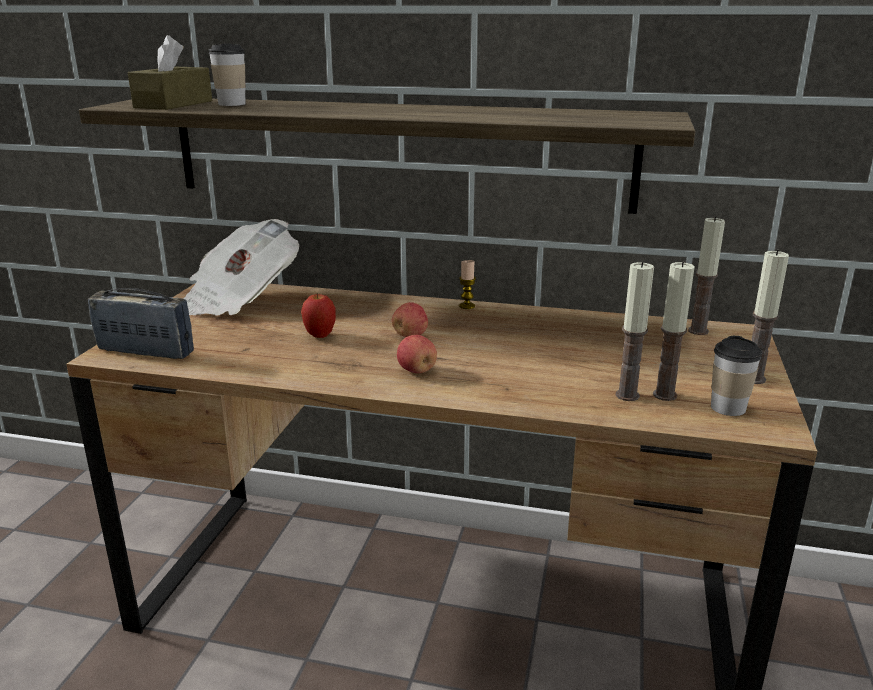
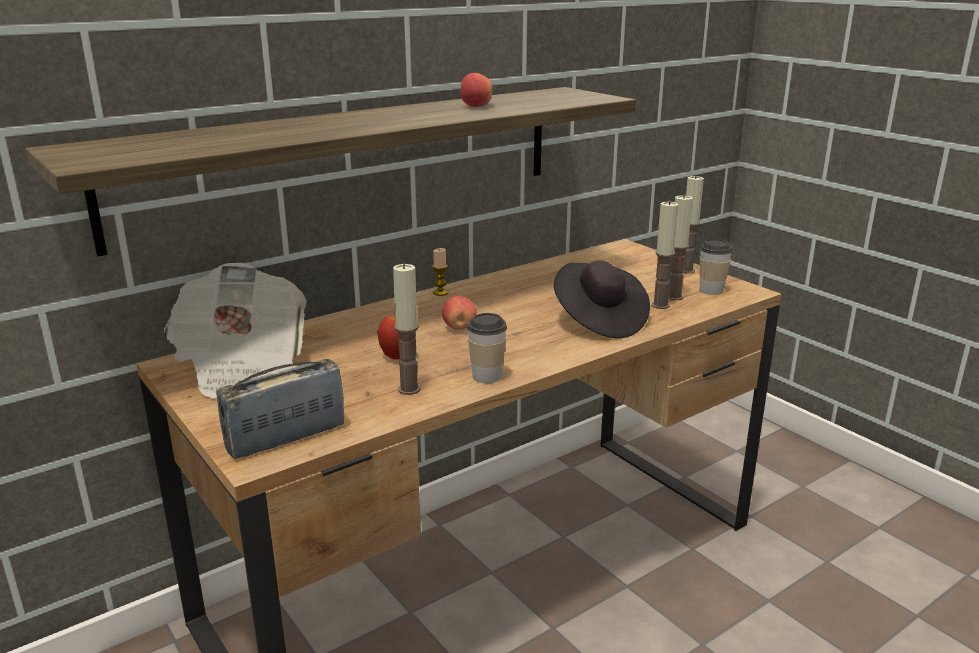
camera: 50 degrees left, 0 degrees up
brown tissue box [128,35,212,110] -> none
cup [209,44,246,106] -> cup moved to [467,313,507,383]
apple [397,335,437,373] -> apple moved to [461,73,492,107]
candle [688,216,725,335] -> candle moved to [393,263,421,395]
none -> black hat [554,260,650,338]

